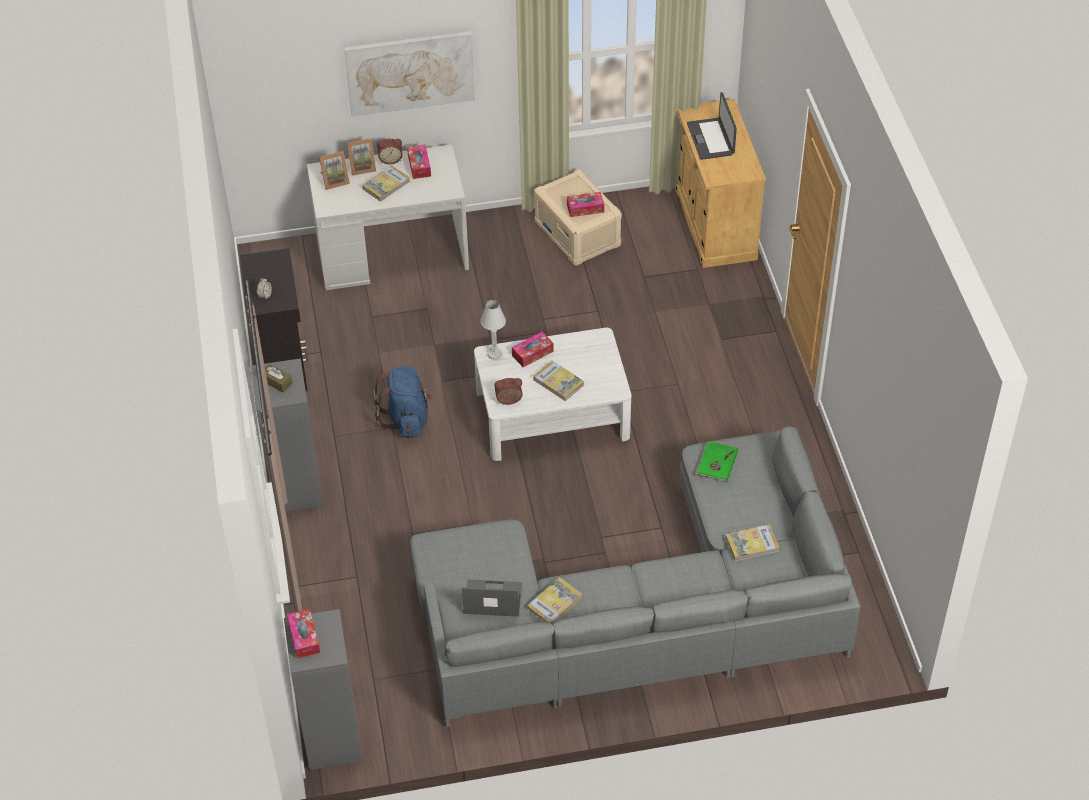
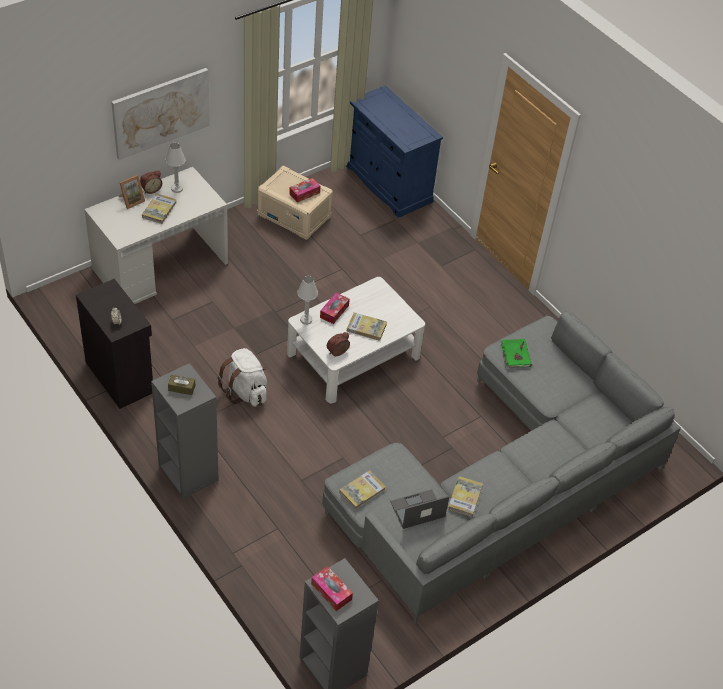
camera: 30 degrees left, 0 degrees up
picture frame [319,151,350,190] -> none
blue backpack [373,366,433,438] -> white backpack [217,348,267,407]
tissue box [407,145,431,179] -> white table lamp [165,143,186,193]
beige cabinet [675,99,766,268] -> blue cabinet [345,85,443,218]
laptop [687,92,737,160] -> none
book [725,524,780,561] -> book moved to [339,470,385,510]

